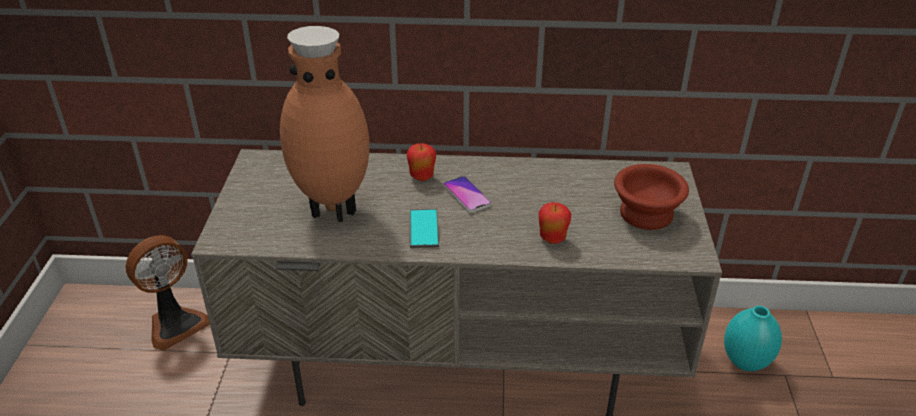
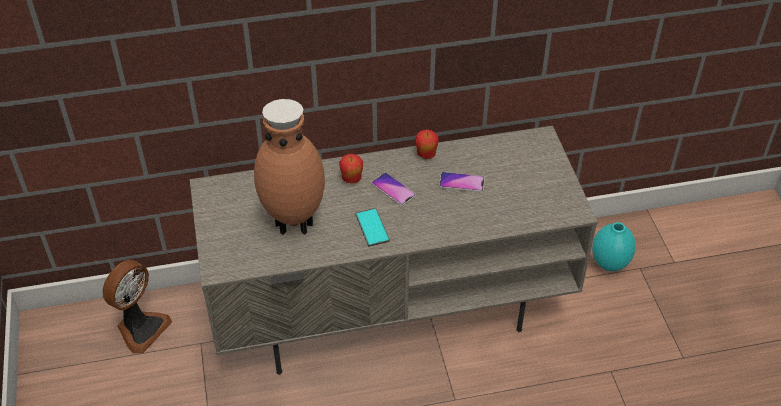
camera: 15 degrees left, 10 degrees up
apple [539,202,571,244] -> apple moved to [415,129,439,159]
brown bowl [614,164,689,230] -> none
none -> phone [439,172,485,192]

